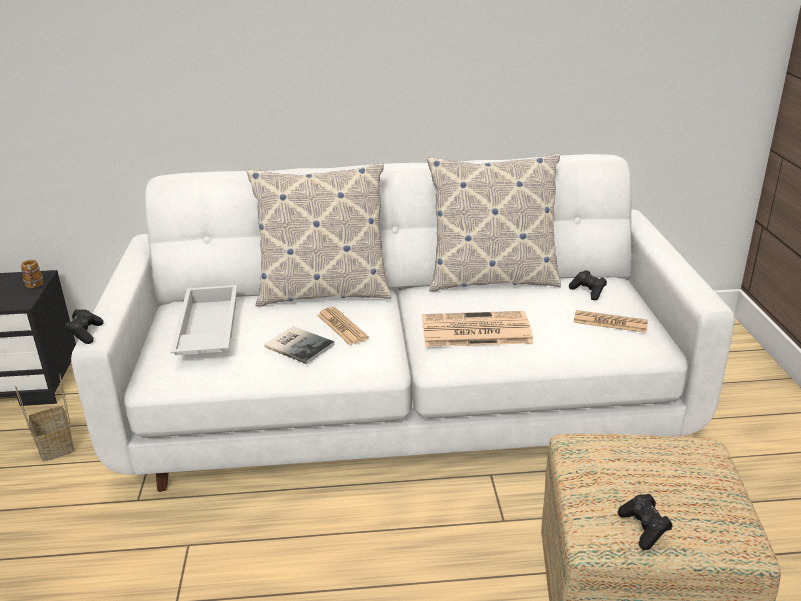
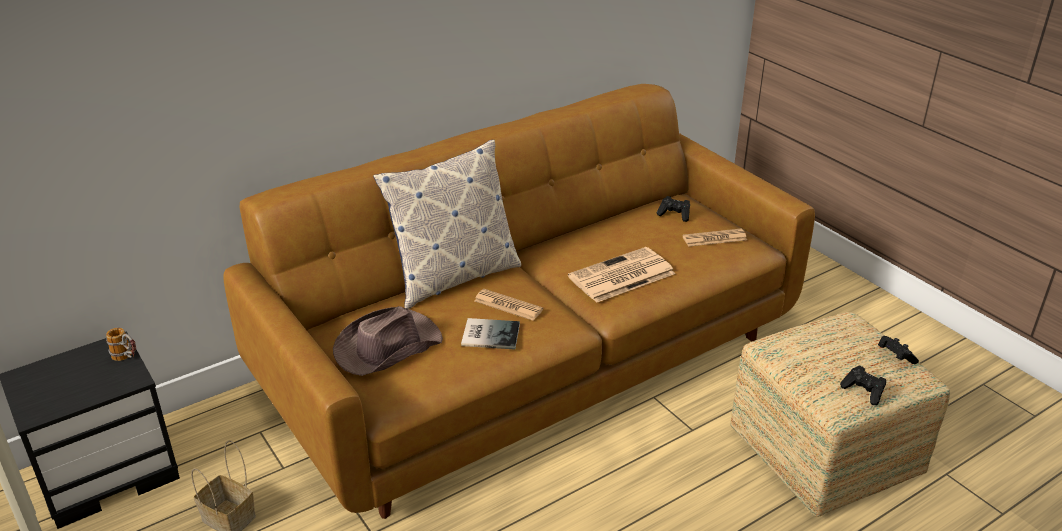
camera: 30 degrees left, 5 degrees up
black game controller [64,309,104,344] -> black game controller moved to [878,336,919,364]
white sofa [71,154,735,492] -> brown sofa [223,84,815,519]
white tray [170,285,237,355] -> brown hat [333,306,443,376]
pillow [427,153,561,291] -> none

